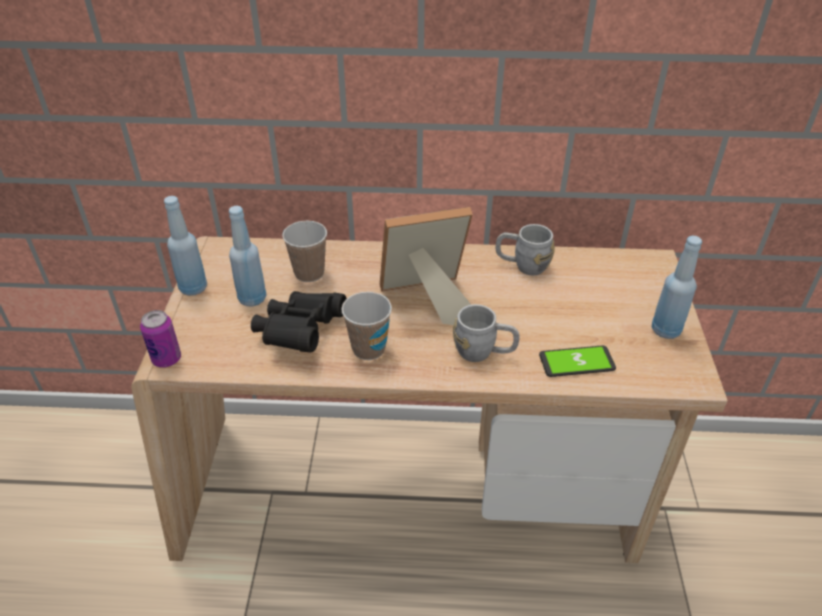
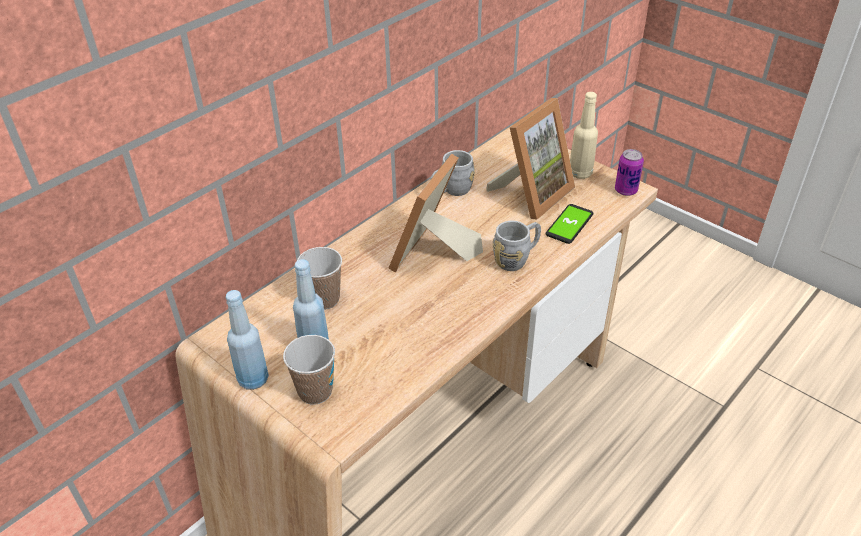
camera: 50 degrees left, 0 degrees up
can [140,310,181,368] -> can moved to [615,149,644,196]
black binoculars [251,291,347,353] -> none
cup [341,292,392,360] -> cup moved to [283,335,335,405]
blue bottle [652,236,702,339] -> beige bottle [570,92,598,179]
none -> picture frame [486,98,575,220]

